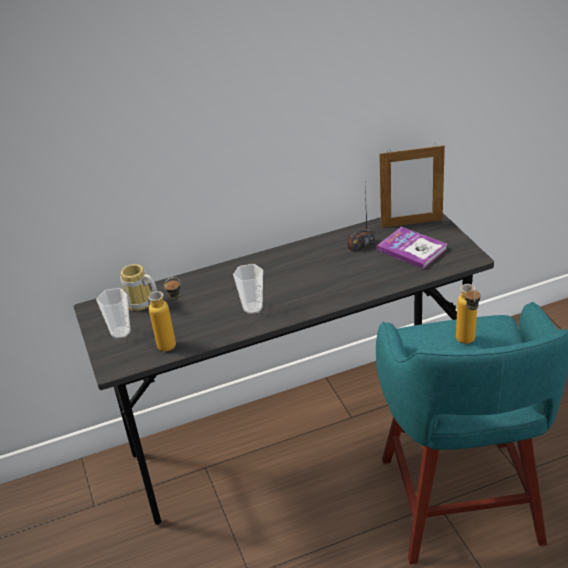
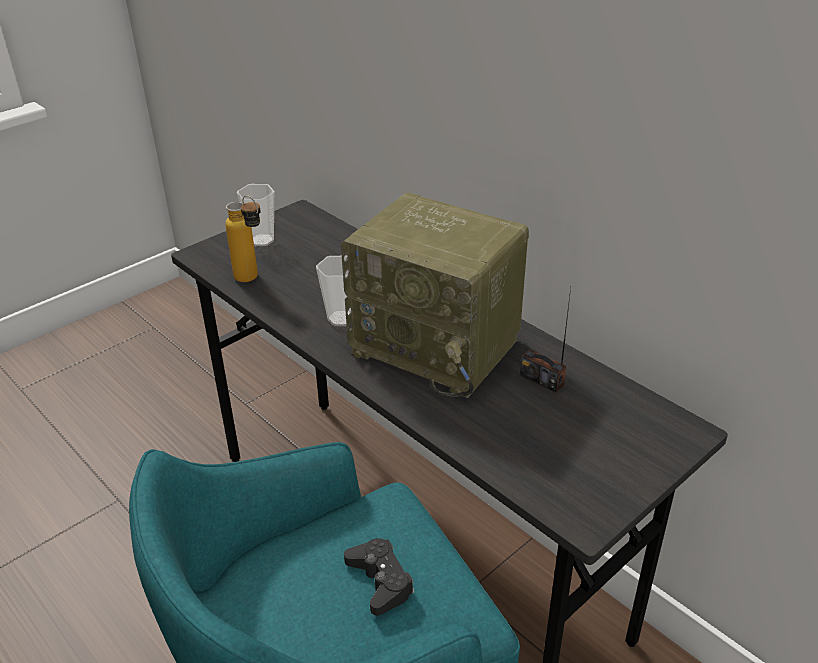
camera: 65 degrees right, 0 degrees up
mug [120,264,157,311] -> none
book [377,227,447,269] -> none
picture frame [379,144,445,228] -> none
bottle [456,284,480,344] -> black game controller [344,538,414,616]
none -> radio [341,193,529,398]

